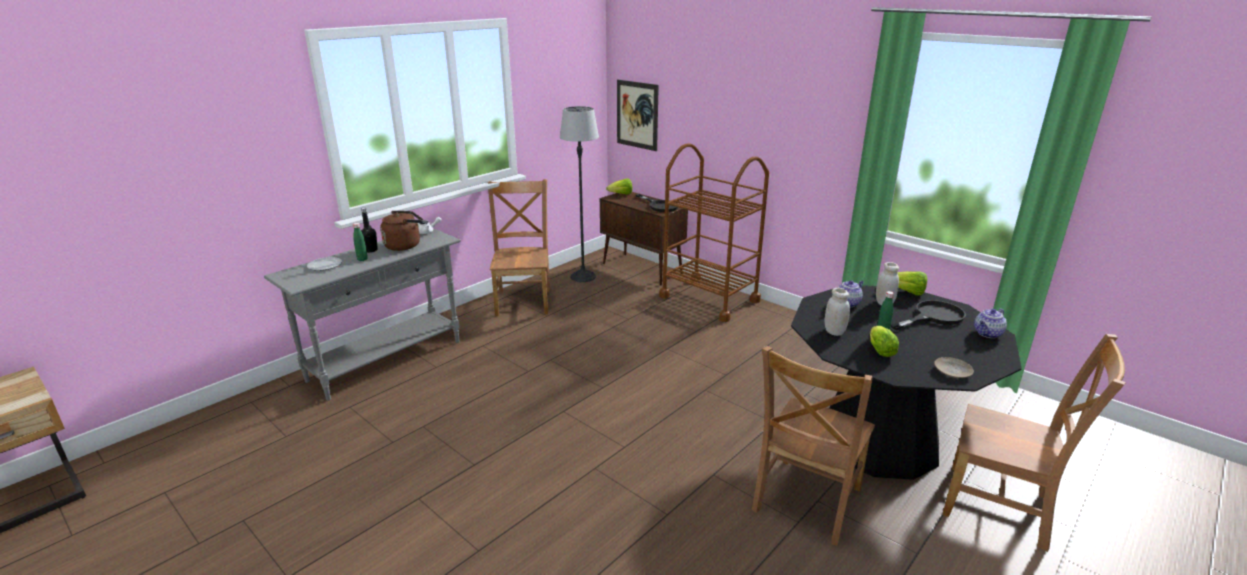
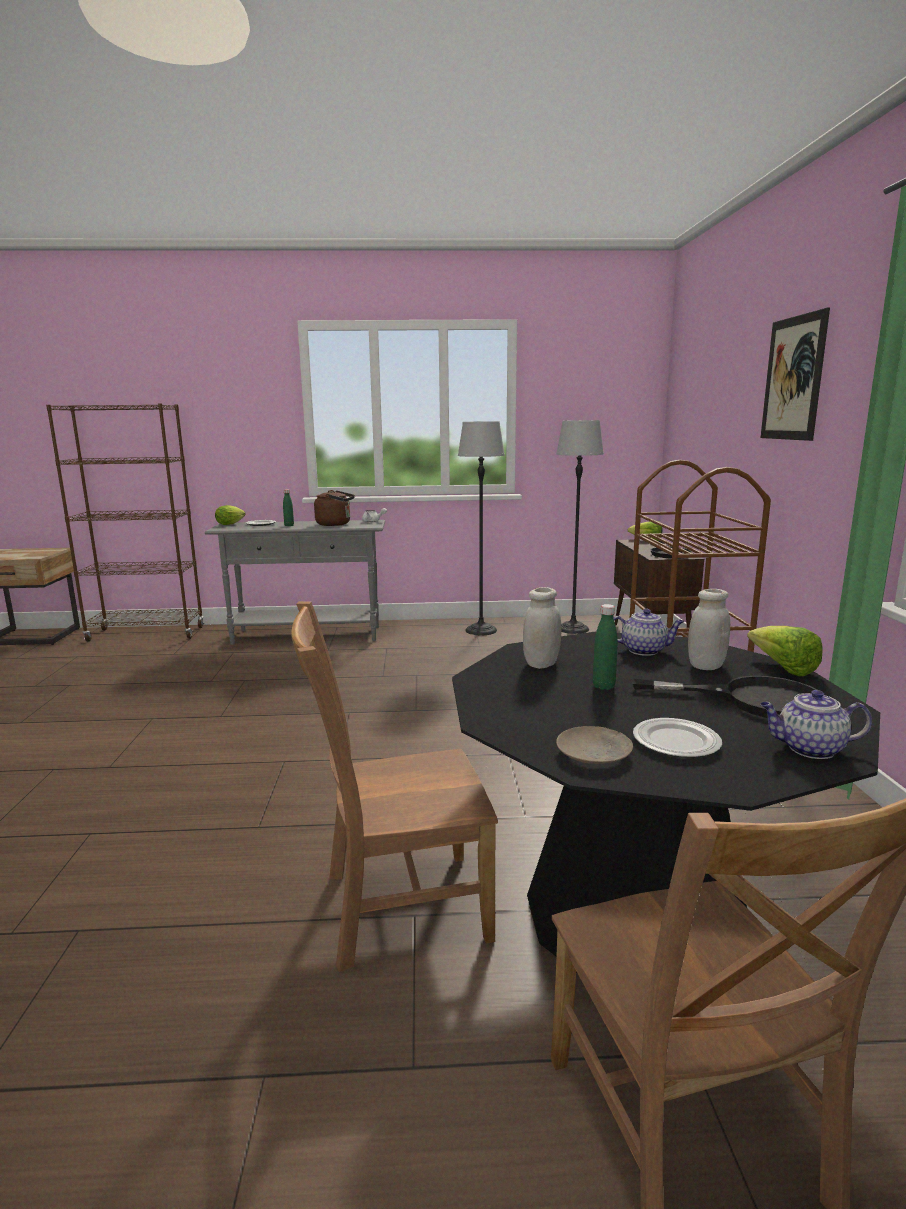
camera: 45 degrees right, 10 degrees down
black bottle [361,207,378,253] -> none
brown chair [487,179,550,316] -> floor lamp [458,421,505,635]
picture [617,80,659,151] -> picture moved to [760,307,830,441]
lettuce [870,326,899,357] -> lettuce moved to [215,505,245,525]
none -> brown bookcase [46,404,204,641]
none -> plate [633,718,722,758]

